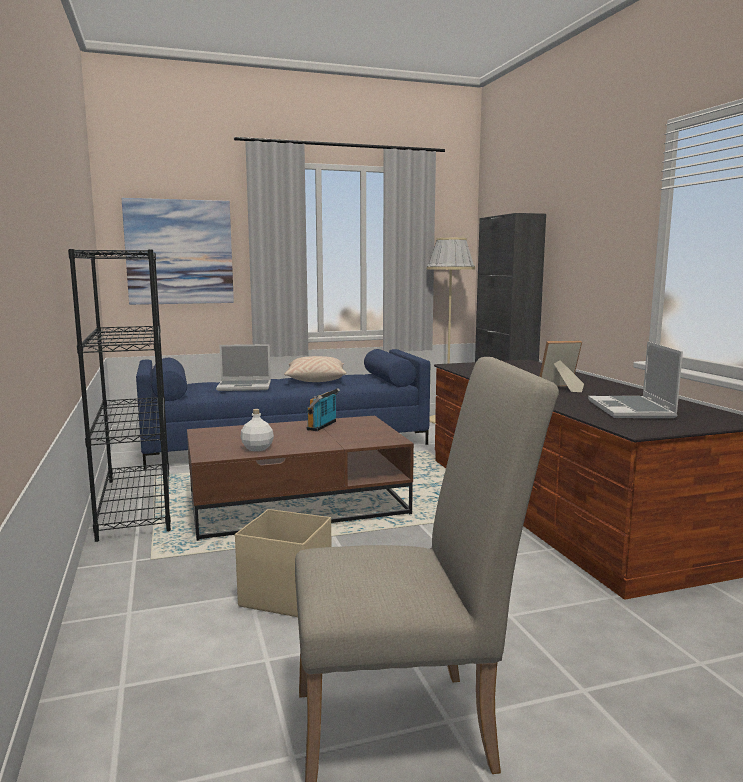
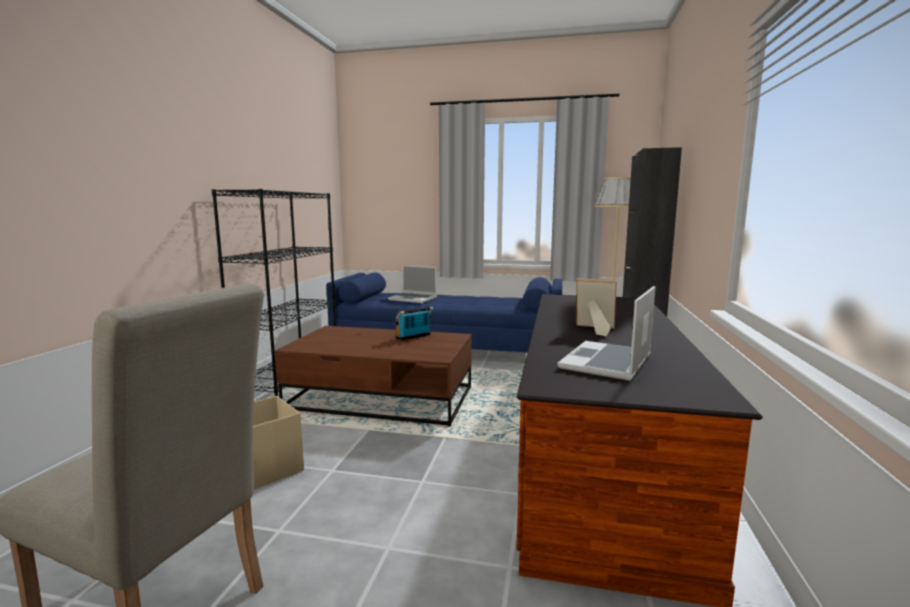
camera: 30 degrees right, 0 degrees up
picture [121,198,234,305] -> none
white bottle [241,409,274,451] -> none
beige pillow [284,356,346,382] -> none

